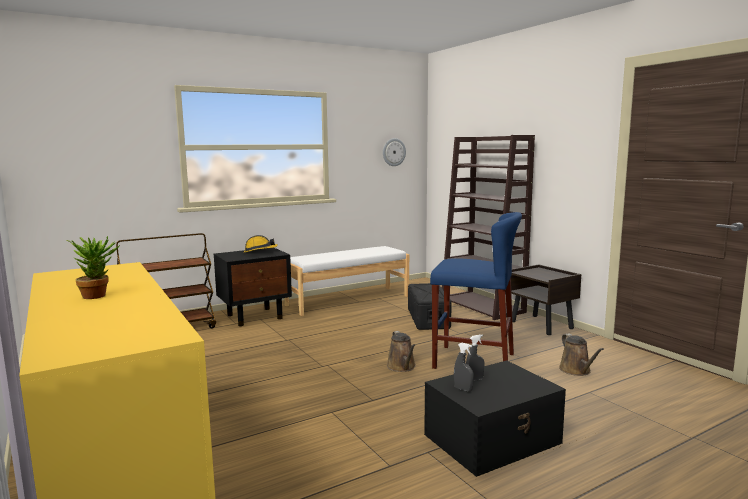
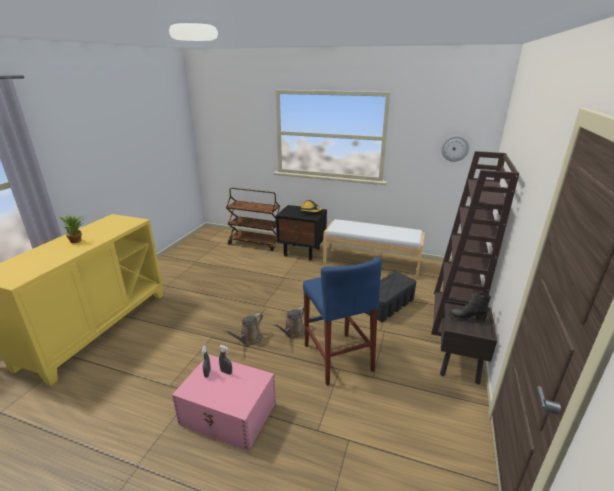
camera: 50 degrees right, 15 degrees up
black storage box [424,360,566,477] -> pink storage box [172,354,276,451]
brown watering can [559,333,604,376] -> brown watering can moved to [223,313,263,345]
none -> black boot [449,292,491,322]

